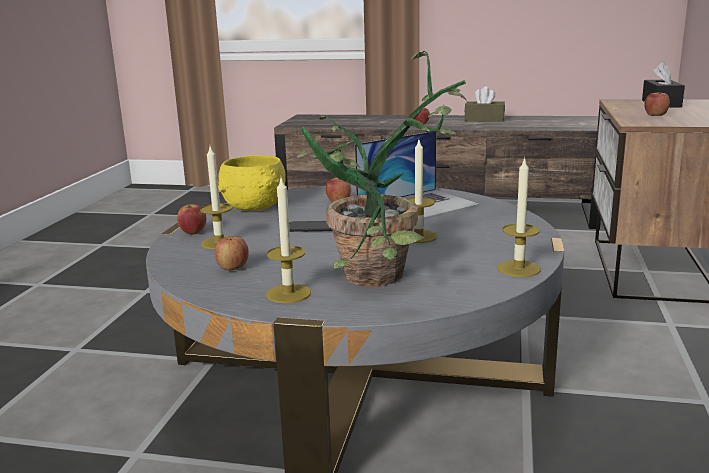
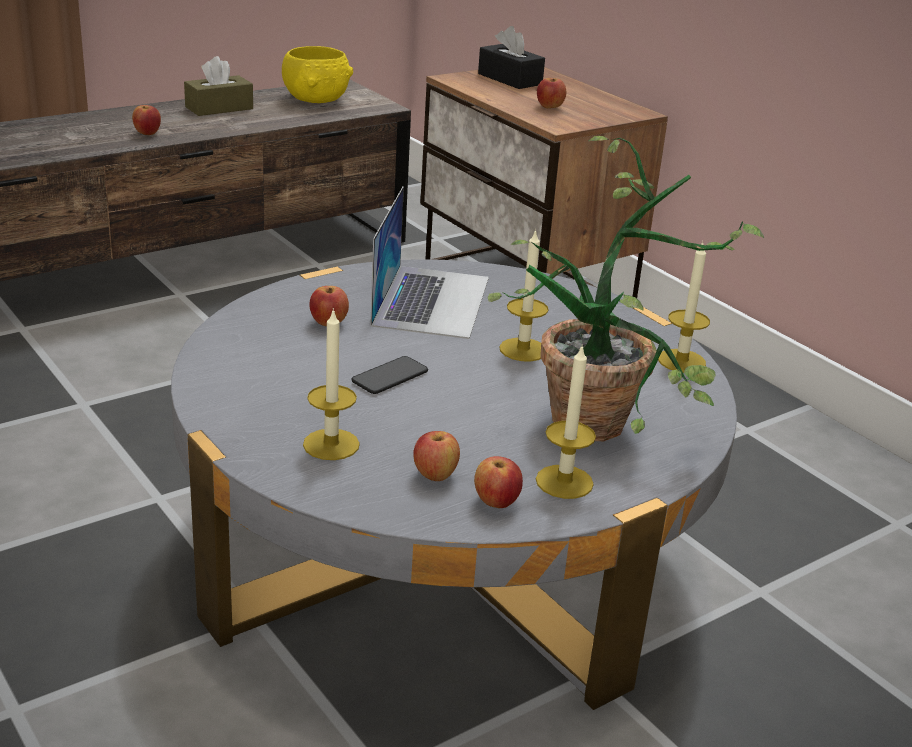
camera: 50 degrees left, 10 degrees up
apple [177,204,206,234] -> apple moved to [474,456,523,508]
yellow bowl [218,155,286,211] -> yellow bowl moved to [282,46,353,103]

